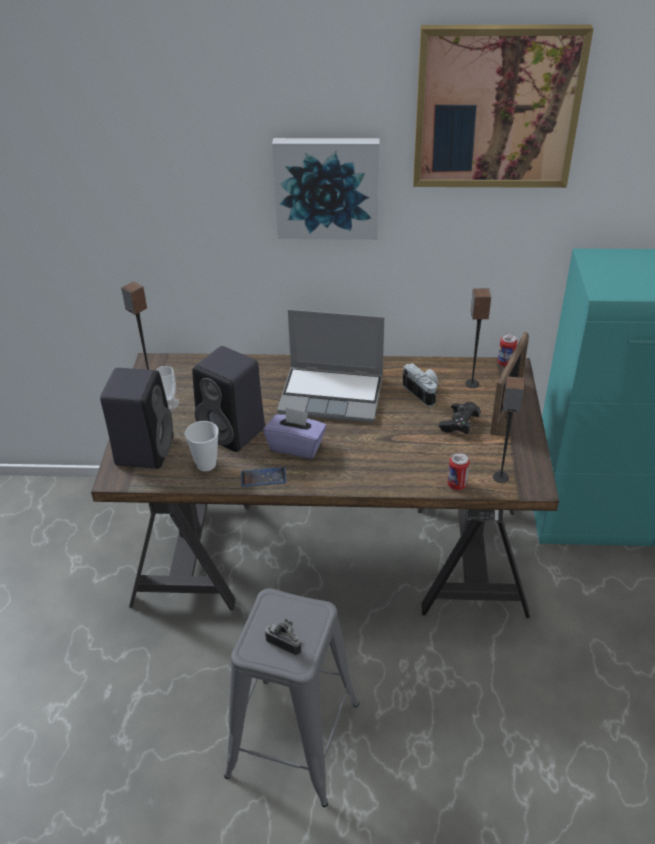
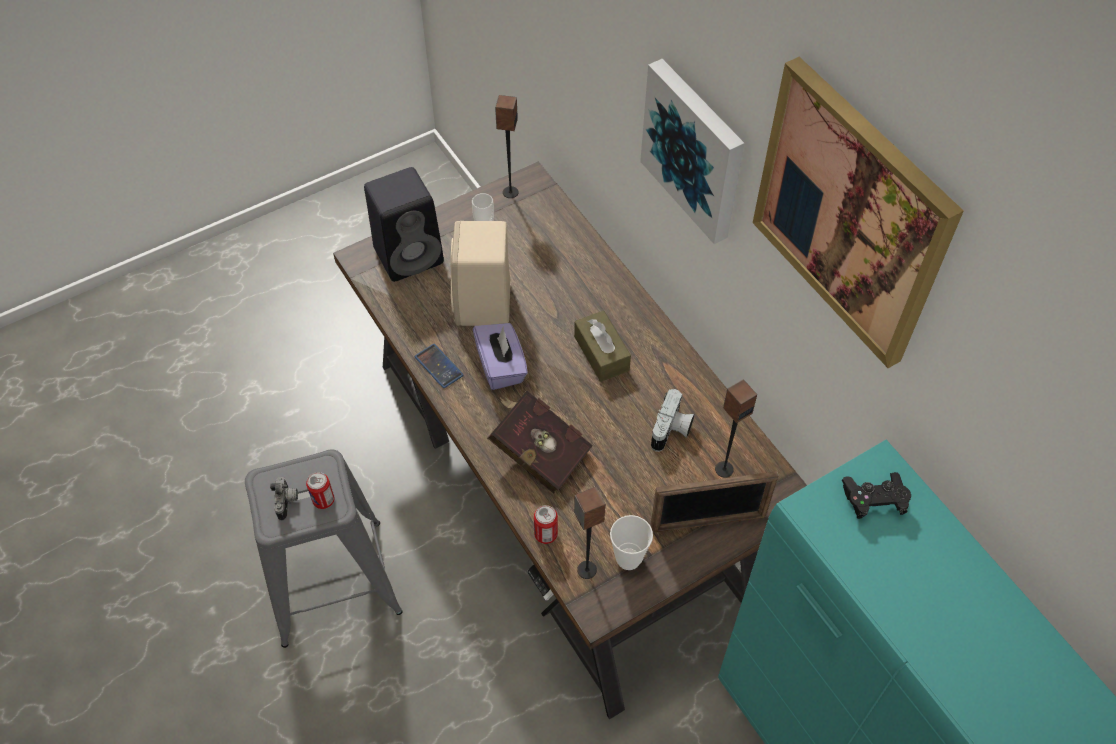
camera: 55 degrees right, 15 degrees up
cup [185,421,219,471] -> cup moved to [610,515,653,570]
black speaker [192,346,265,452] -> beige speaker [451,221,511,326]
laptop [277,309,384,423] -> brown tissue box [574,311,631,382]
black game controller [439,402,481,434] -> black game controller moved to [841,472,911,519]
can [497,334,517,367] -> can moved to [306,472,335,509]
none -> red book [488,391,593,494]

